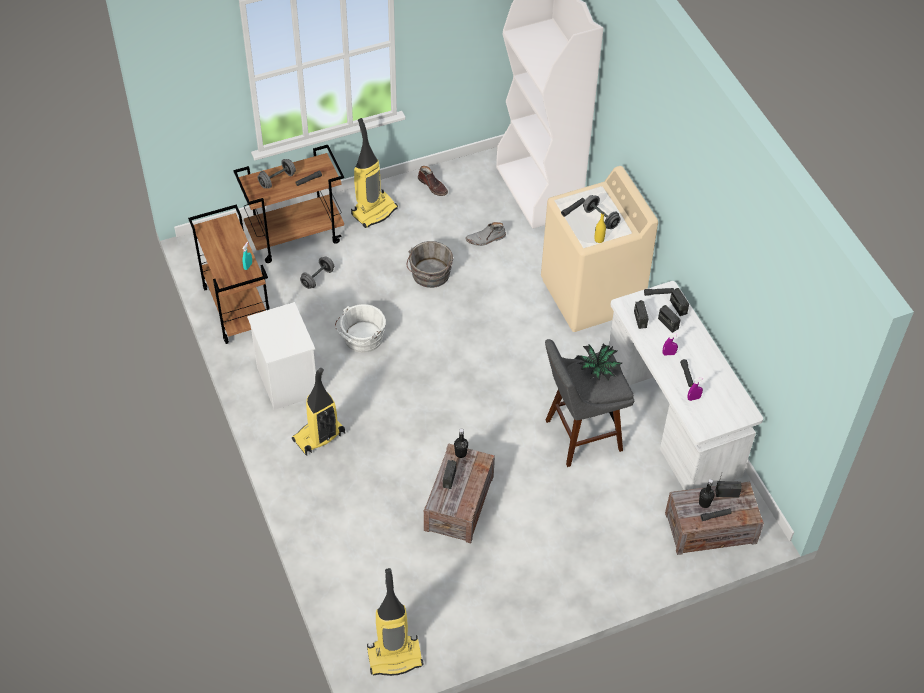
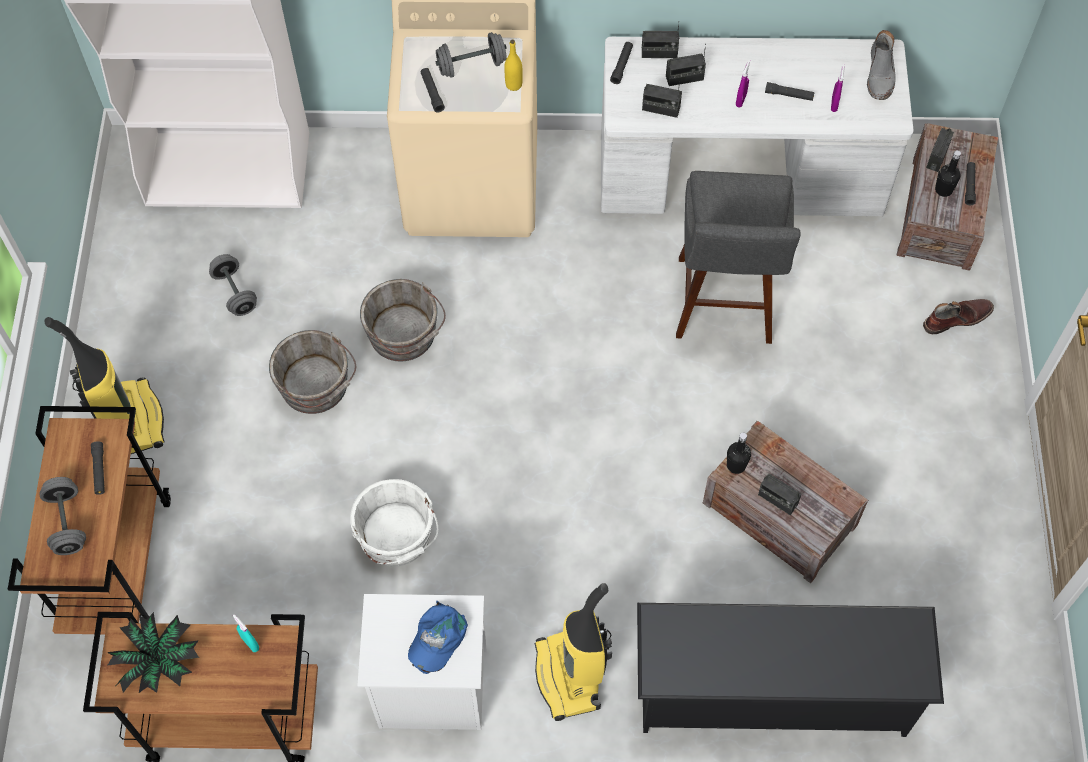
camera: 65 degrees left, 10 degrees up
grey dumbbell [300,257,334,289] -> grey dumbbell moved to [209,254,257,316]
vacuum cleaner [367,568,423,676] -> none
brown boot [418,166,448,196] -> brown boot moved to [923,299,994,334]
grey boot [465,222,506,246] -> grey boot moved to [867,30,896,100]
potted plant [574,344,622,381] -> potted plant moved to [107,612,199,693]
none -> grey bucket [360,279,446,362]
none -> blue cap [408,601,468,674]
none -> black shoe rack [637,603,944,737]

